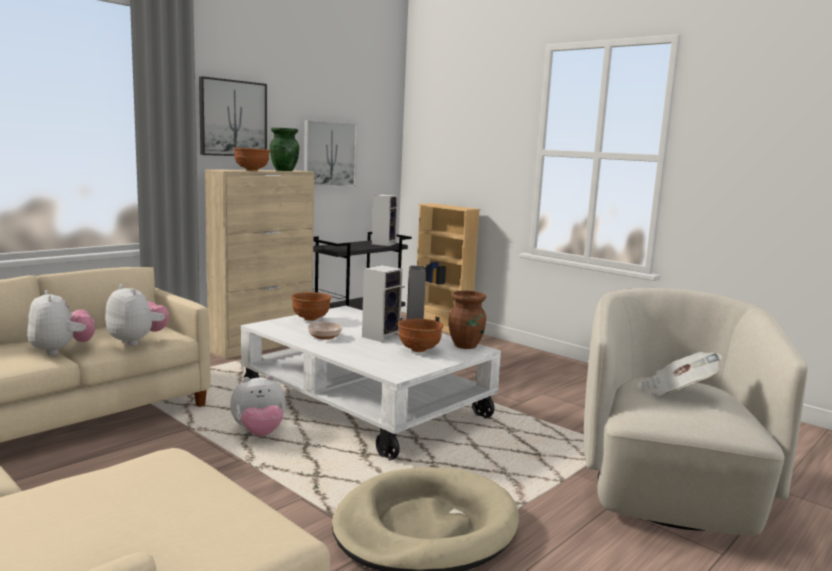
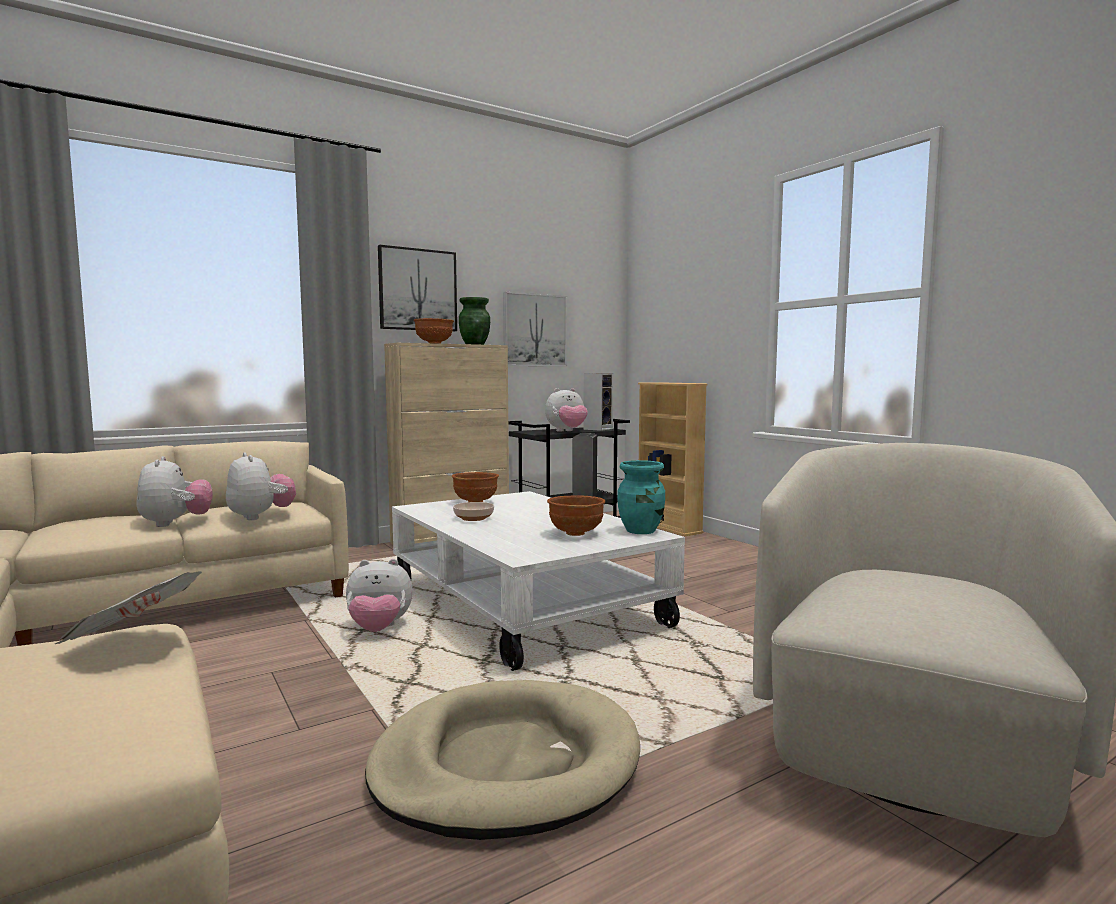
camera: 15 degrees right, 5 degrees down
speaker [362,265,403,342] -> none
brown vase [449,290,486,349] -> turquoise vase [617,460,665,534]
newspaper [637,352,723,396] -> newspaper moved to [55,571,202,644]
none -> plush toy [545,388,588,432]

